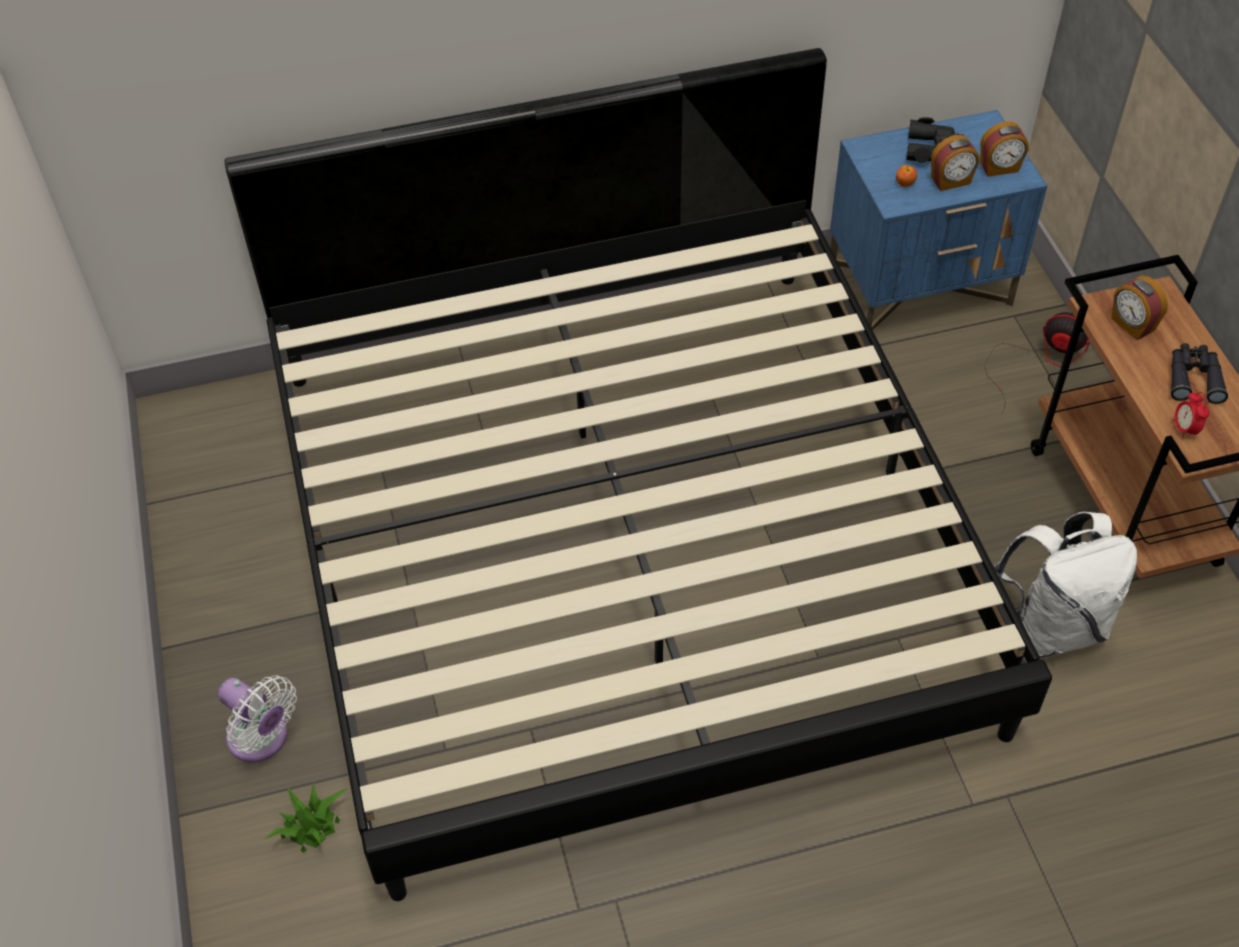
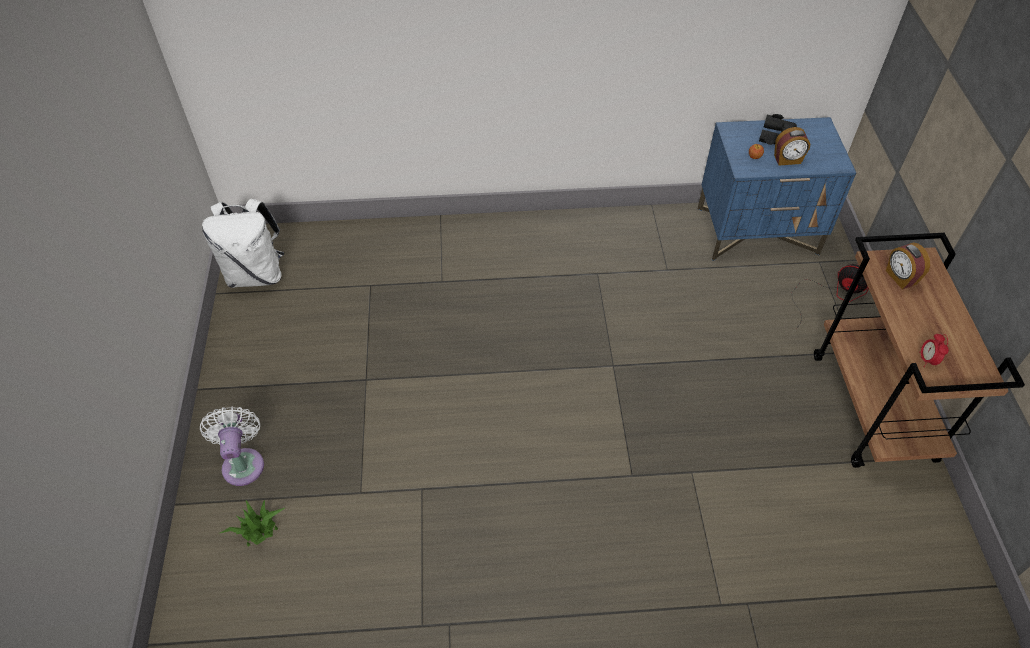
camera: 10 degrees right, 0 degrees up
white fan [218,676,297,762] -> white fan turned 150 degrees counterclockwise [200,406,264,486]
bed [224,48,1052,901] -> none
alarm clock [980,122,1029,177] -> none
white backpack [994,512,1137,658] -> white backpack moved to [202,199,284,288]
black binoculars [1170,343,1228,404] -> none

